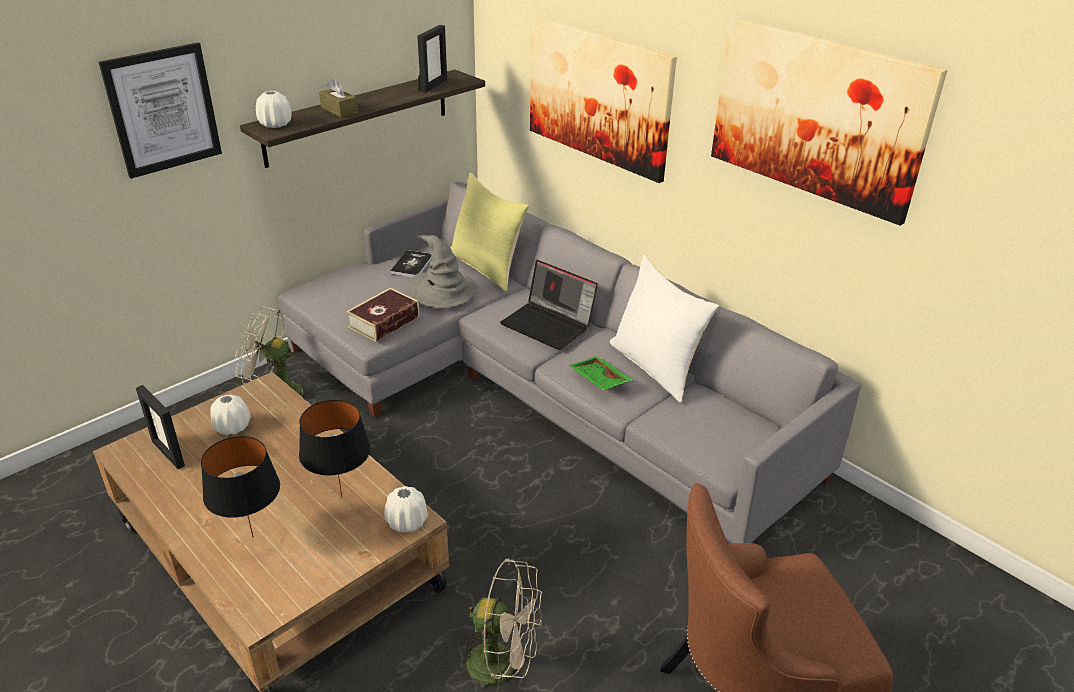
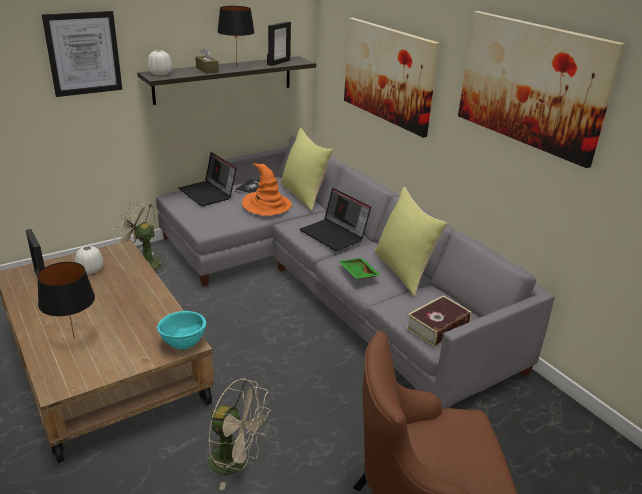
camera: 10 degrees right, 5 degrees down
black table lamp [299,400,371,498] -> black table lamp moved to [217,6,255,60]
book [346,288,419,342] -> book moved to [406,296,471,346]
white vase [384,486,428,533] -> turquoise bowl [157,311,206,350]
grey hat [408,235,477,308] -> orange hat [242,164,292,216]
white pillow [610,255,719,403] -> yellow pillow [374,187,448,296]
none -> laptop [179,152,237,206]

